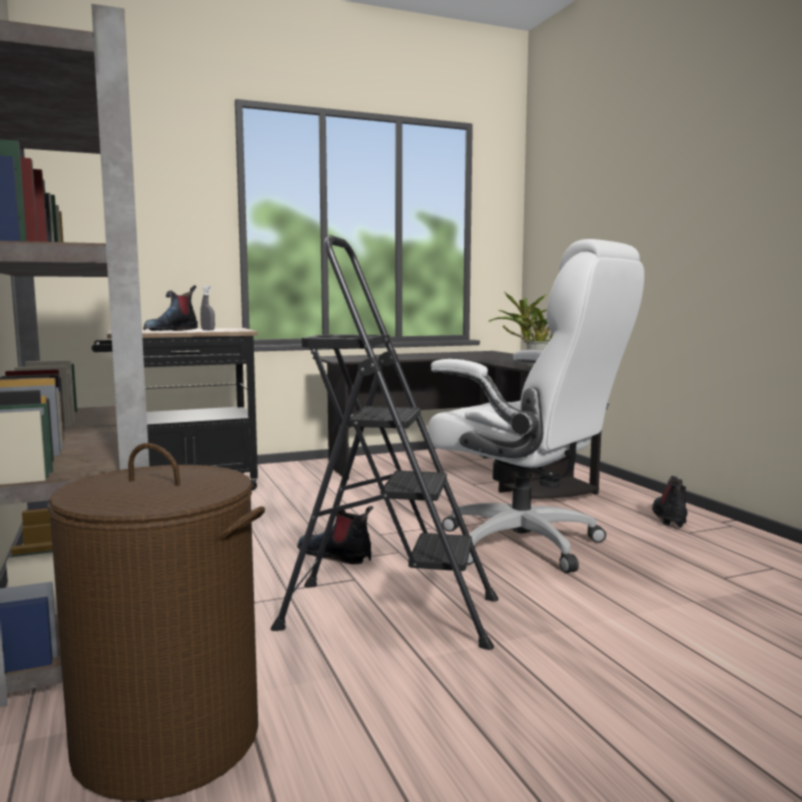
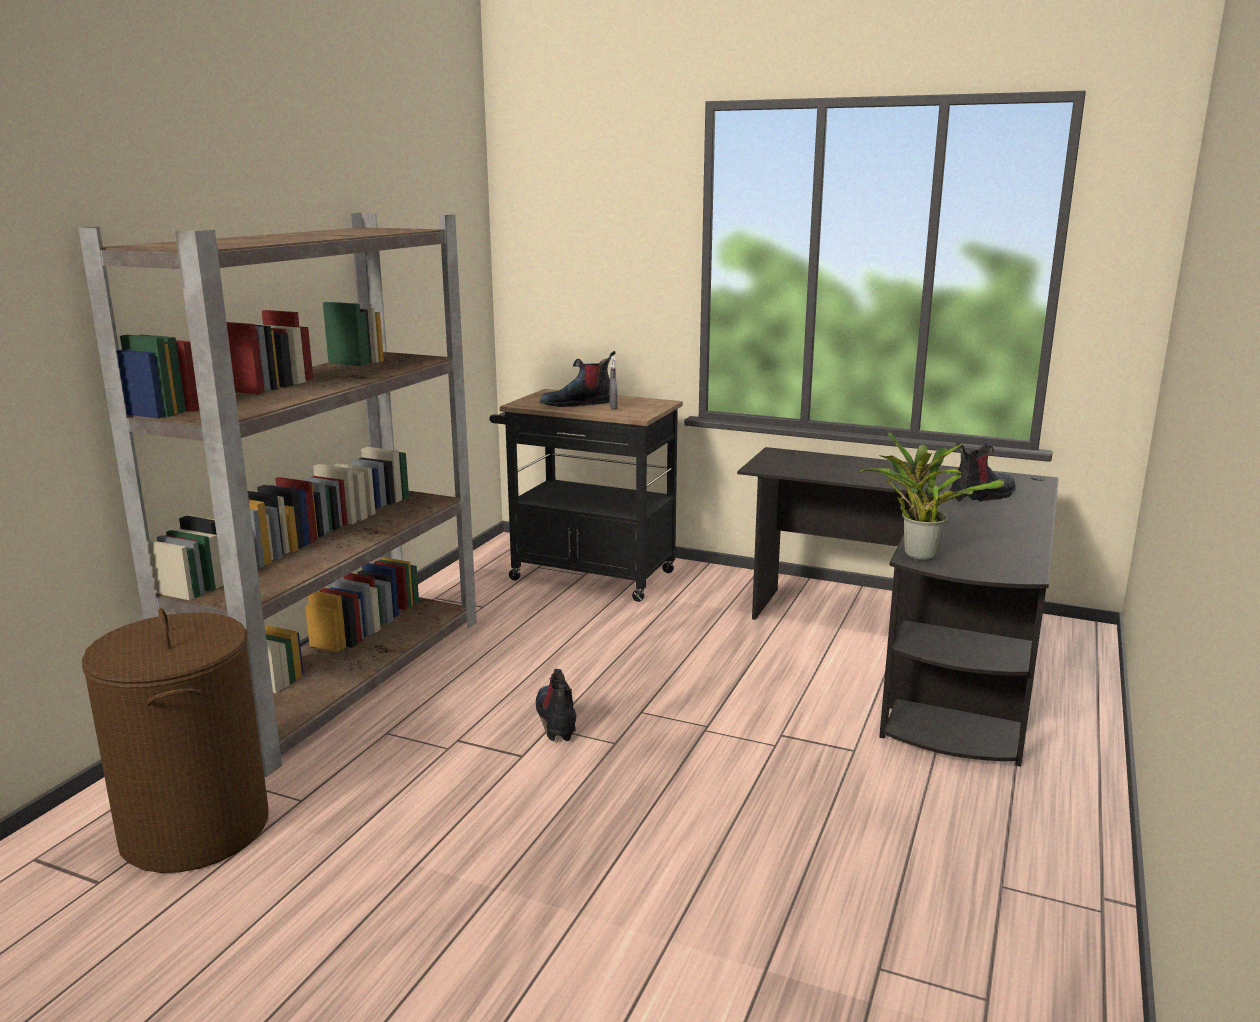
camera: 45 degrees right, 10 degrees up
step ladder [271,235,499,650] -> none
white office chair [428,239,644,573] -> none
boot [652,476,688,528] -> boot moved to [950,442,1016,502]

